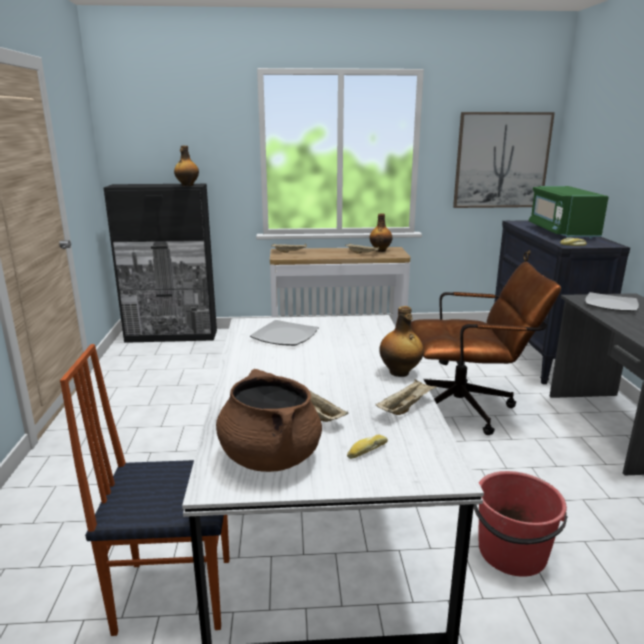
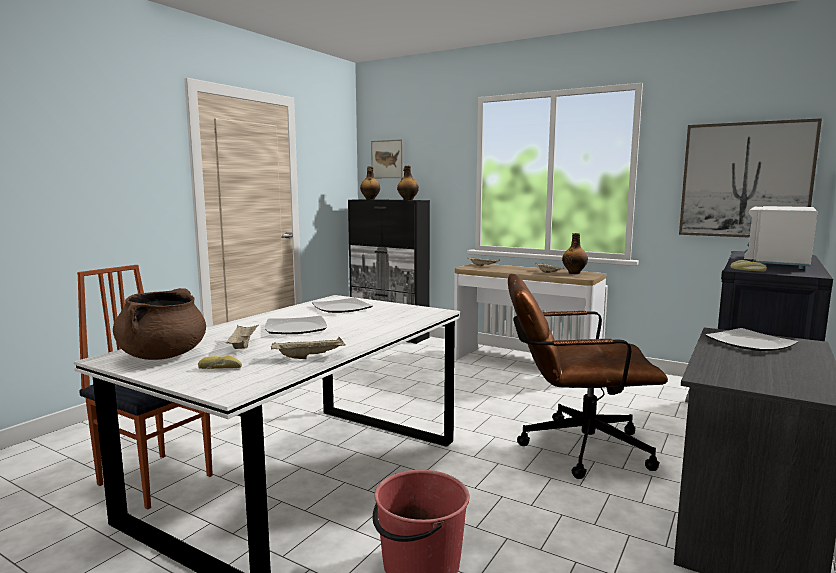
camera: 35 degrees right, 10 degrees down
bottle [379,306,424,377] -> bottle moved to [360,167,380,200]
brown office chair [411,262,561,435] -> brown office chair turned 150 degrees clockwise [508,274,668,479]
green microwave [529,186,609,239] -> white microwave [744,206,818,269]
none -> plate [265,316,327,334]
none -> picture [371,139,403,178]

